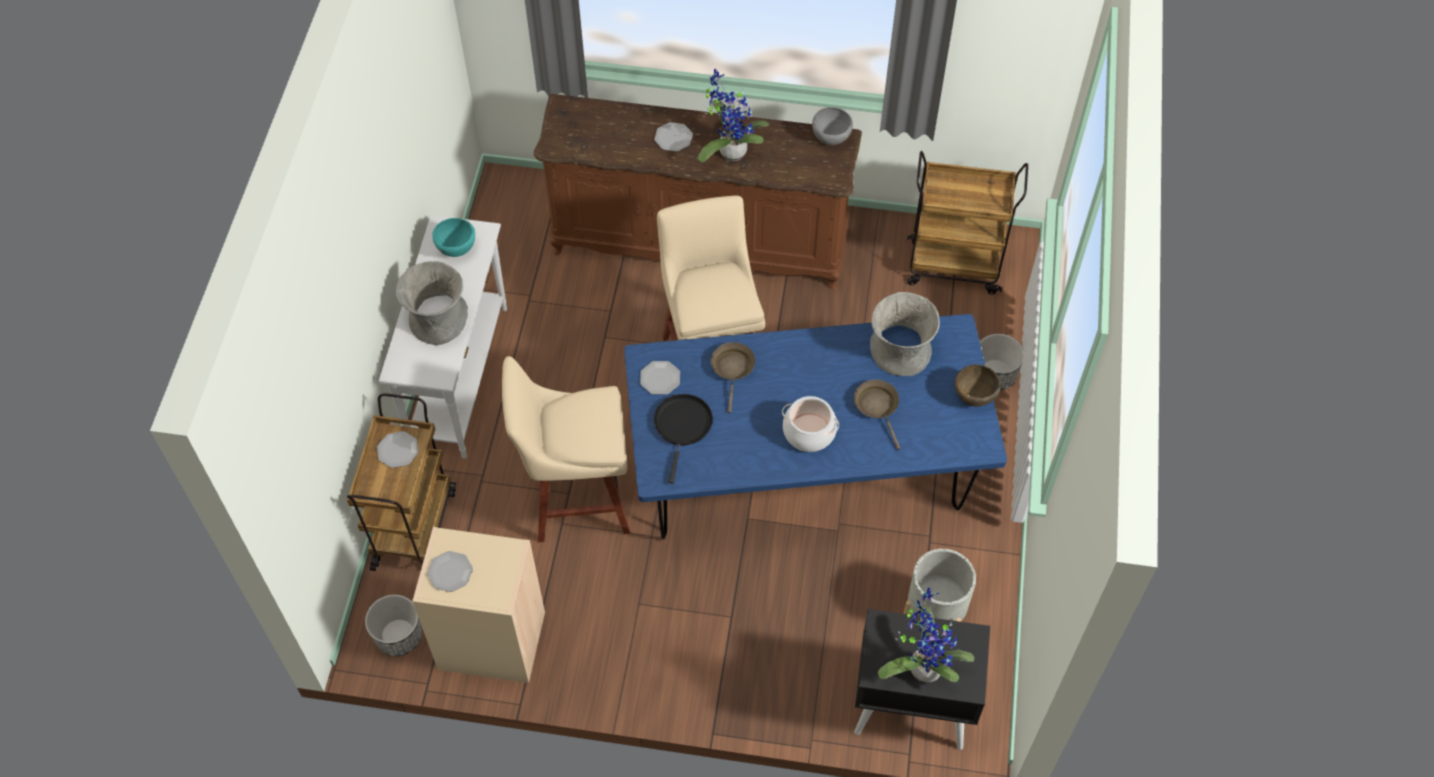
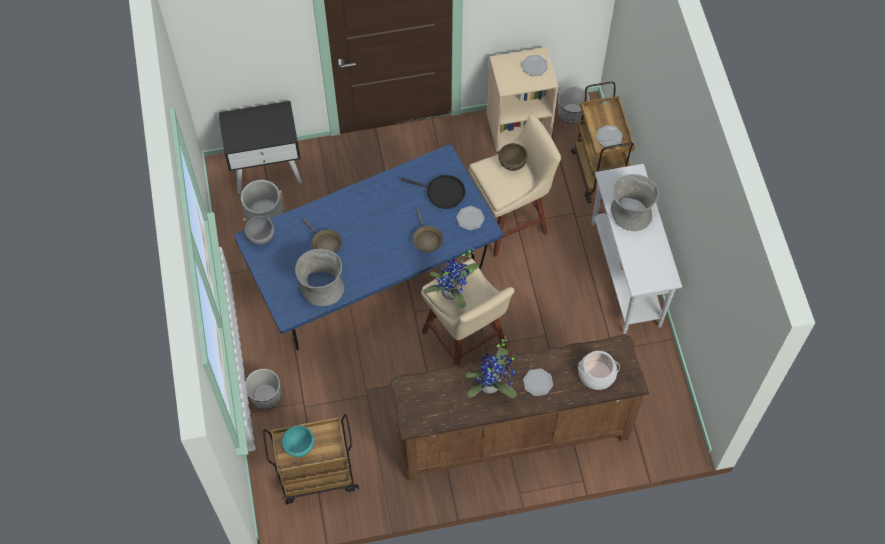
camera: 160 degrees right, 5 degrees up
turquoise bowl [432,218,475,257] -> turquoise bowl moved to [282,426,314,457]
black frying pan [654,394,713,483] -> black frying pan turned 60 degrees counterclockwise [401,175,465,209]
cooking pot [782,396,839,452] -> cooking pot moved to [578,351,620,390]
grey bowl [812,107,853,145] -> grey bowl moved to [244,216,274,245]
potted plant [878,587,974,683] -> potted plant moved to [424,249,479,308]
brown bowl [955,364,1000,406] -> brown bowl moved to [498,143,528,171]

